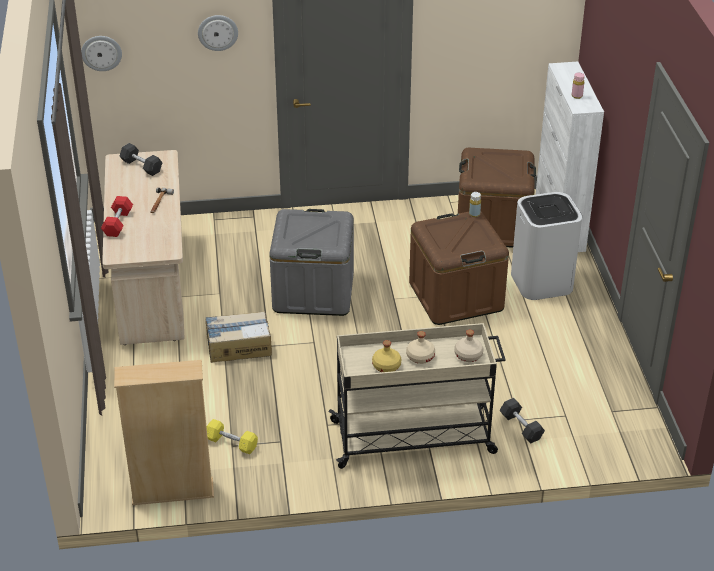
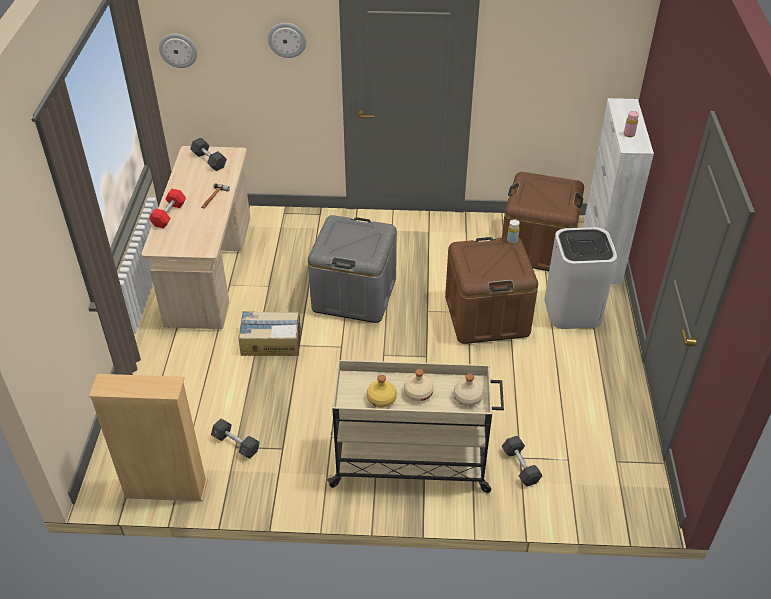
camera: 10 degrees right, 5 degrees up
yellow dumbbell [206,419,258,454] -> grey dumbbell [211,419,260,459]

